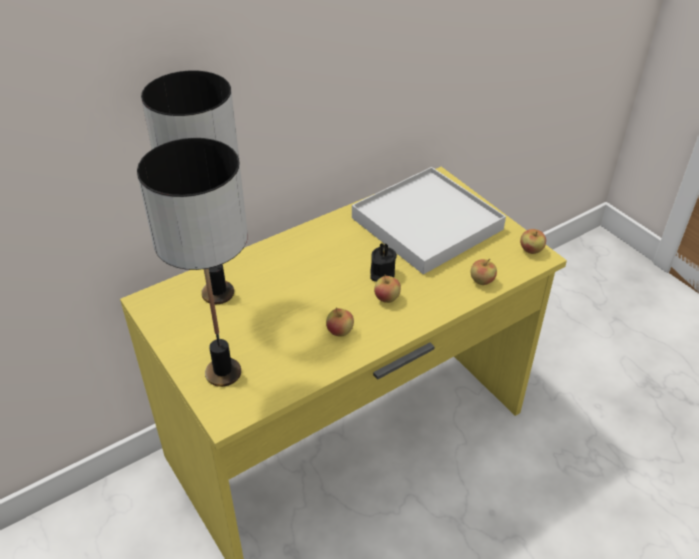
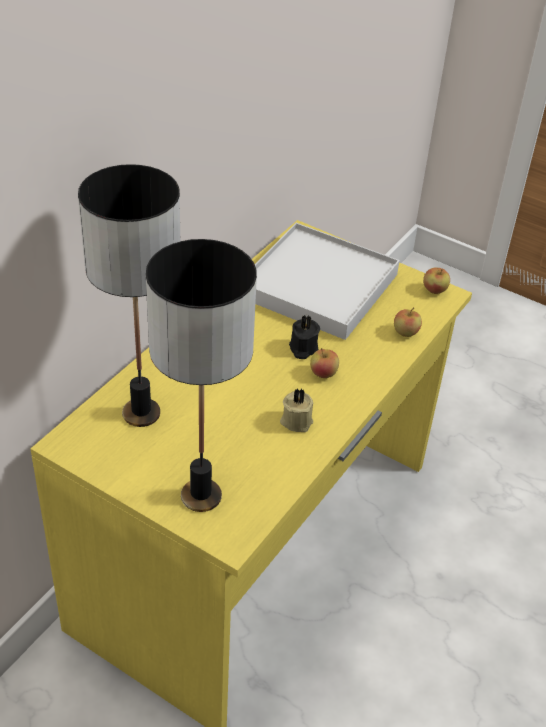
camera: 25 degrees left, 0 degrees up
apple [326,307,354,337] -> beige candle [280,388,313,432]

